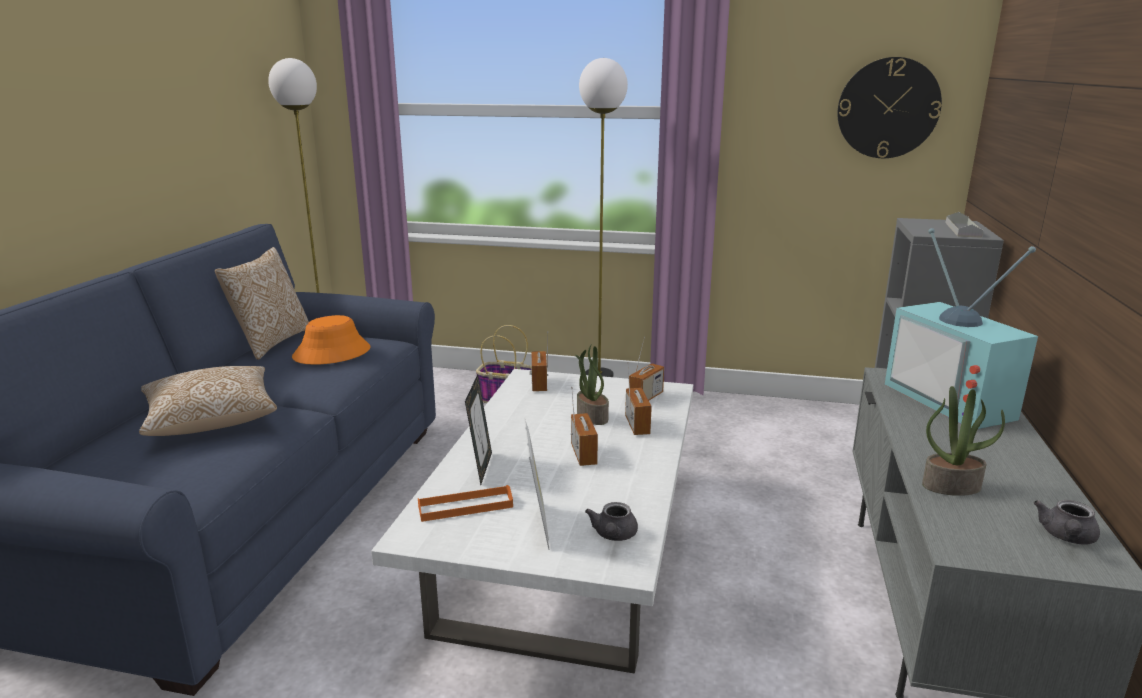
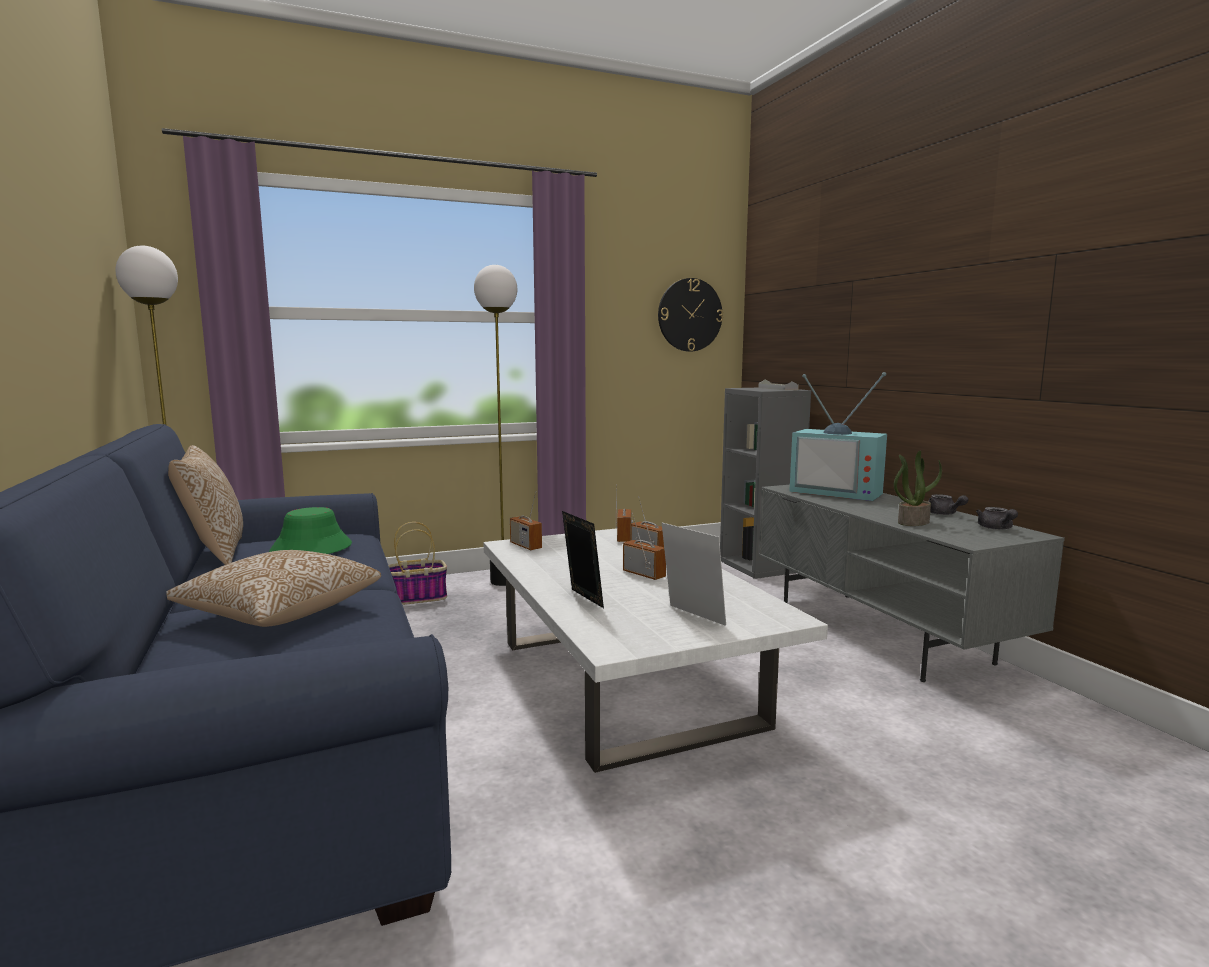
camera: 35 degrees left, 10 degrees down
orange hat [292,315,371,365] -> green hat [269,507,352,554]
orange tray [418,485,513,522] -> none
potted plant [575,345,609,425] -> none
grey teapot [585,502,638,541] -> grey teapot moved to [928,494,969,515]

